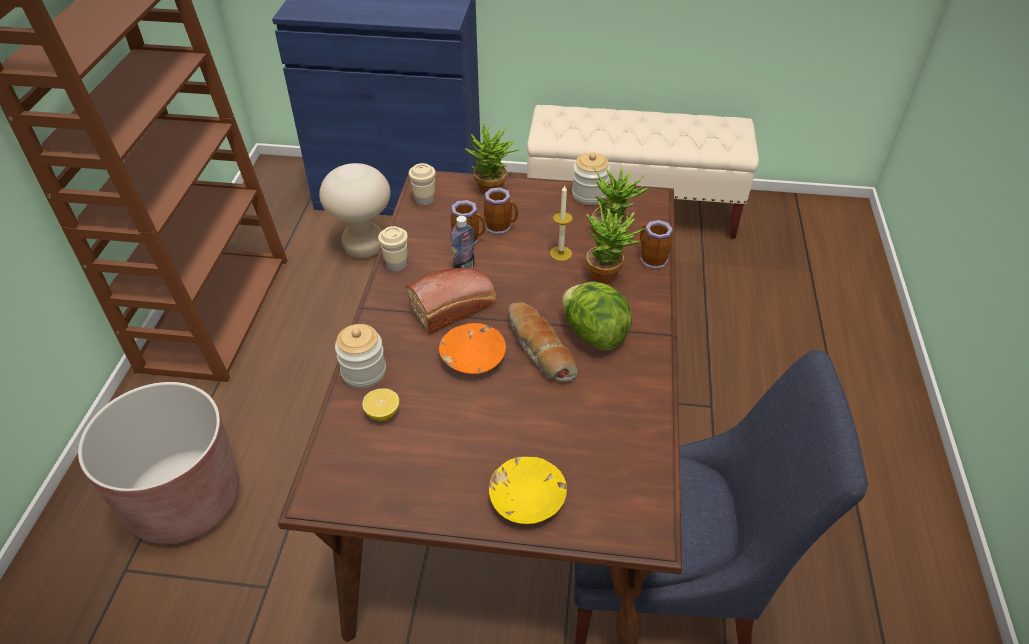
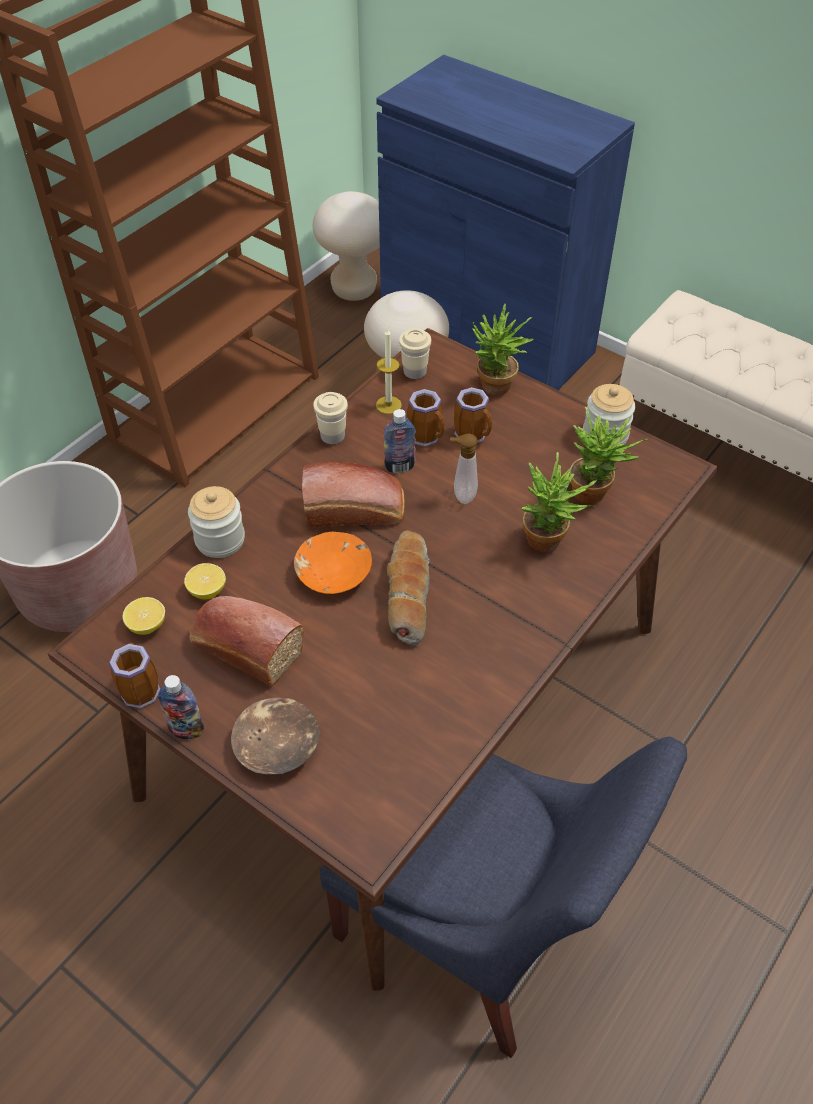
camera: 30 degrees right, 5 degrees up
yellow bowl [489,457,567,524] -> brown bowl [231,697,319,775]
candle [550,185,573,261] -> candle moved to [376,328,402,414]
lettuce [562,282,632,350] -> none
mug [640,220,673,269] -> mug moved to [109,643,160,709]
none -> lemon [123,597,165,635]
none -> bottle [158,675,204,739]
none -> bread [189,596,304,686]
none -> beige stool [313,191,380,301]
none -> soap dispenser [450,434,478,504]

